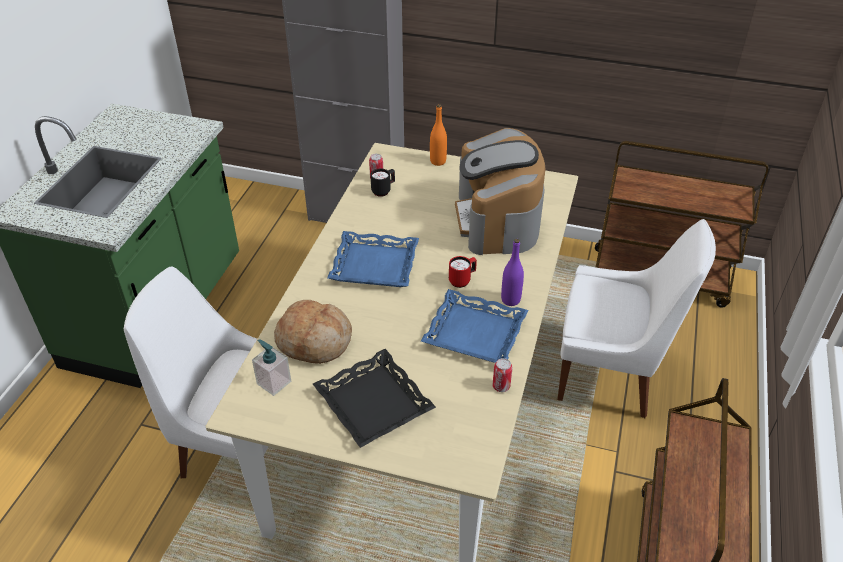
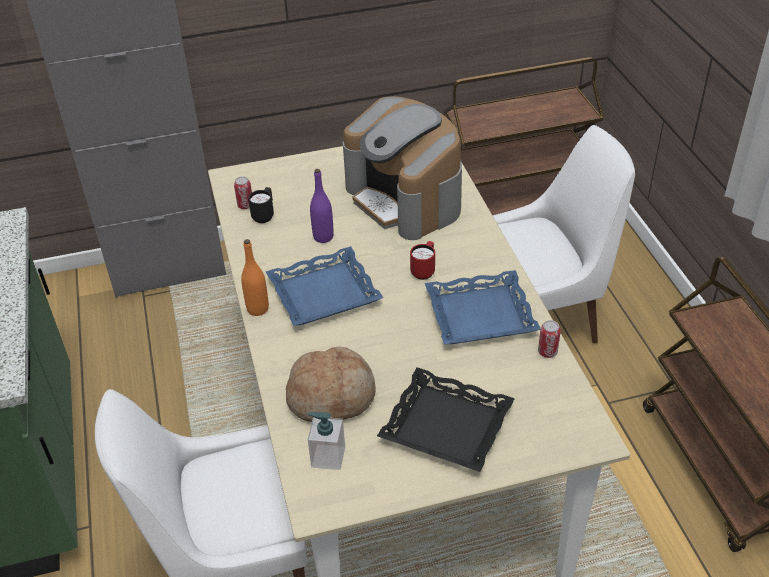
camera: 30 degrees left, 0 degrees up
orange bottle [430,104,447,166] -> orange bottle moved to [241,239,269,316]
purple bottle [501,239,524,306] -> purple bottle moved to [310,169,334,243]

